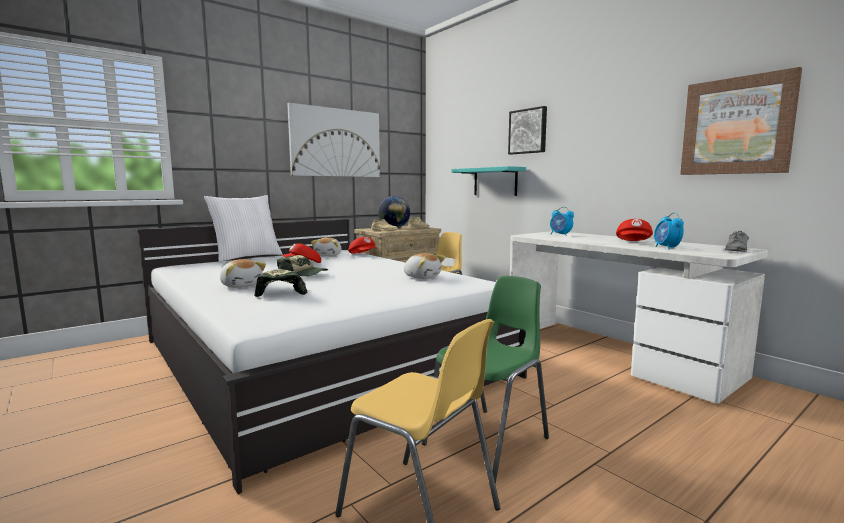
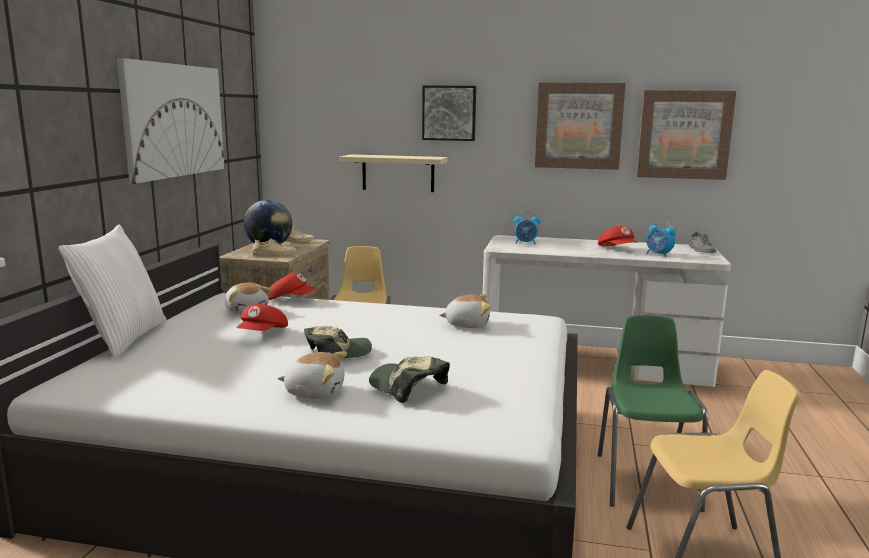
camera: 40 degrees left, 5 degrees up
turquoise shelf [452,166,526,196] -> beige shelf [340,154,448,192]
none -> picture [535,82,626,170]

